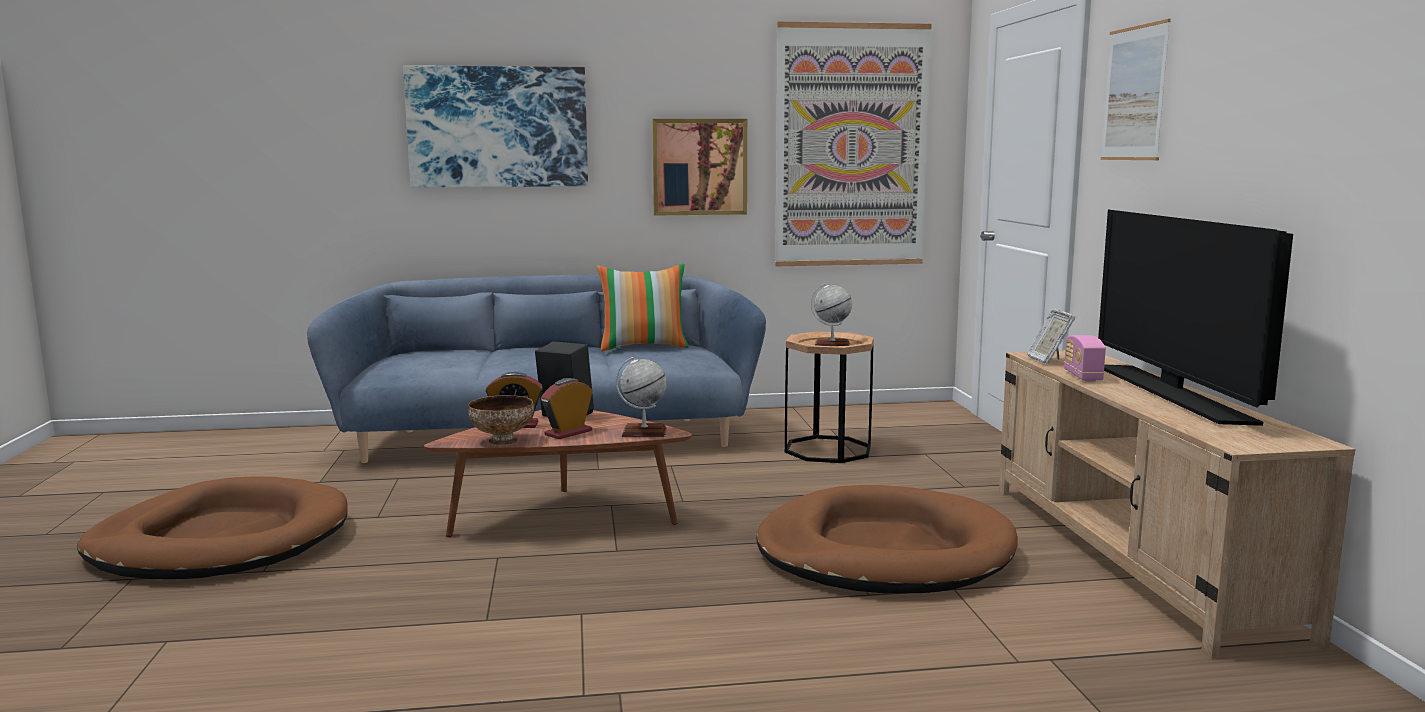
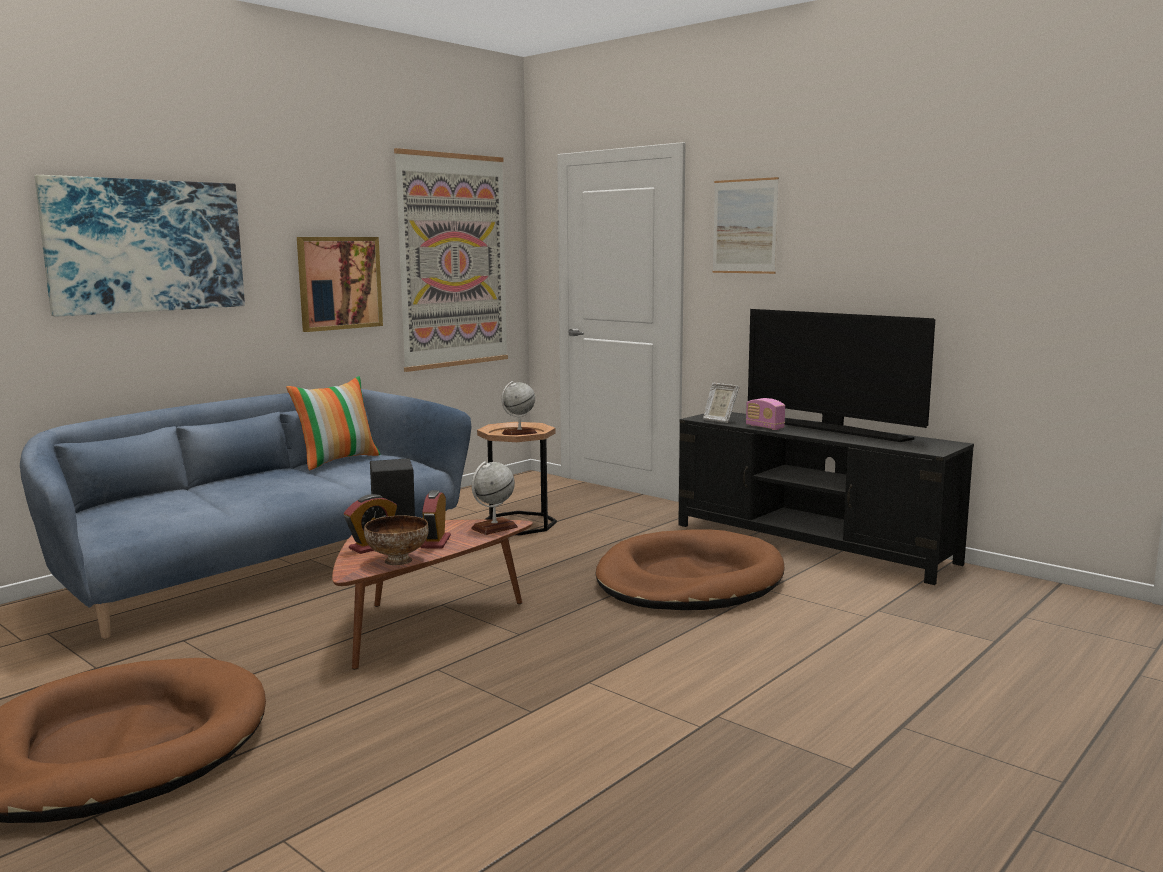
camera: 40 degrees left, 0 degrees up
beige tv stand [999,350,1355,658] -> black tv stand [678,412,974,585]

